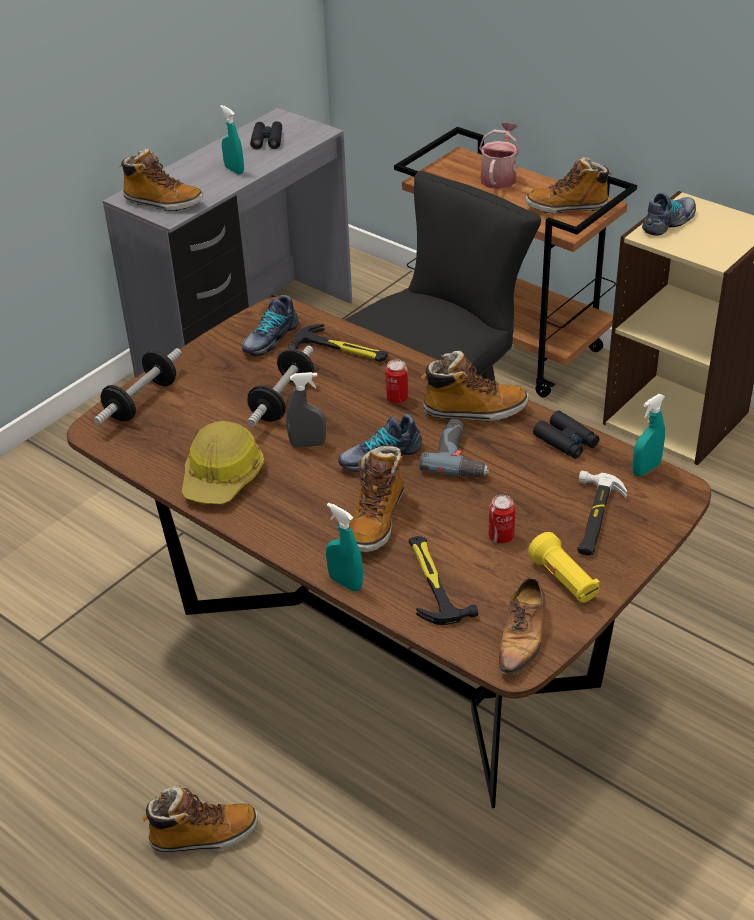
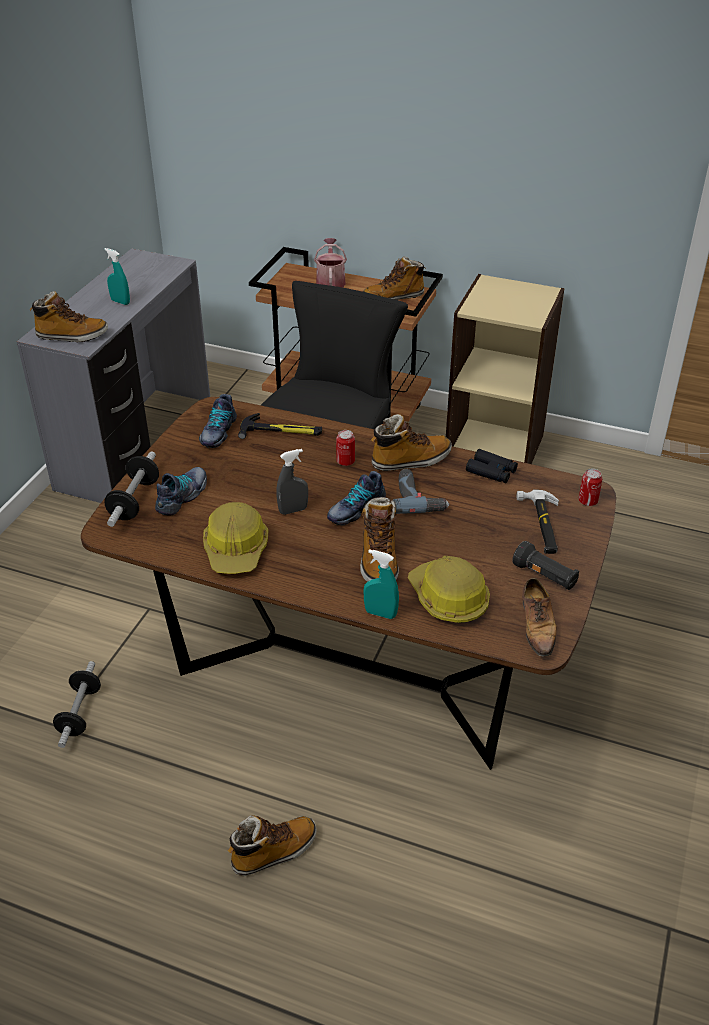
camera: 20 degrees left, 0 degrees up
dumbbell [247,346,314,427] -> dumbbell moved to [53,661,101,748]
black binoculars [250,121,282,149] -> none
hammer [409,536,478,625] -> hard hat [408,556,490,623]
can [488,495,515,543] -> can moved to [579,469,602,506]
yellow flashlight [528,532,600,603] -> black flashlight [512,541,579,590]
turquoise spray bottle [632,394,665,476] -> none
shoe [642,193,696,236] -> shoe moved to [155,467,207,516]

